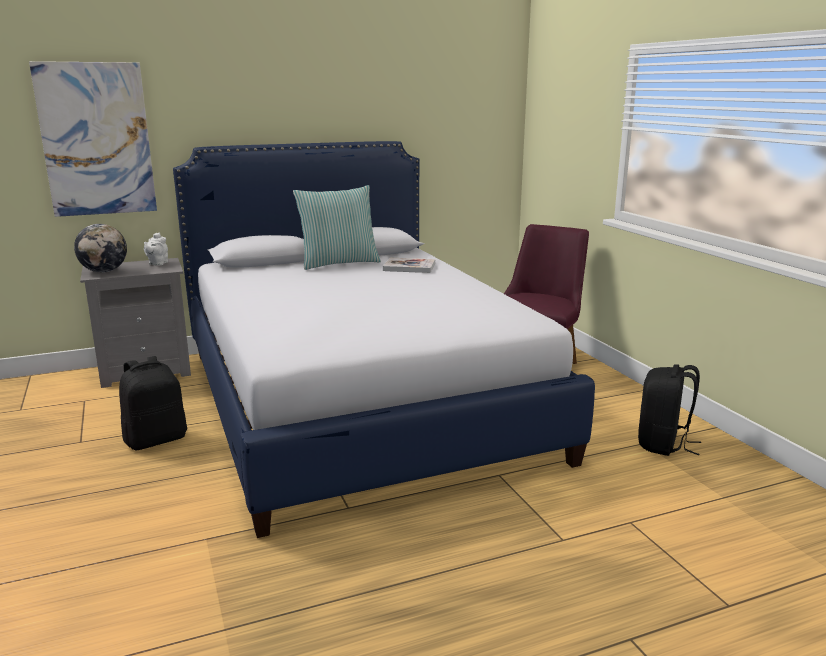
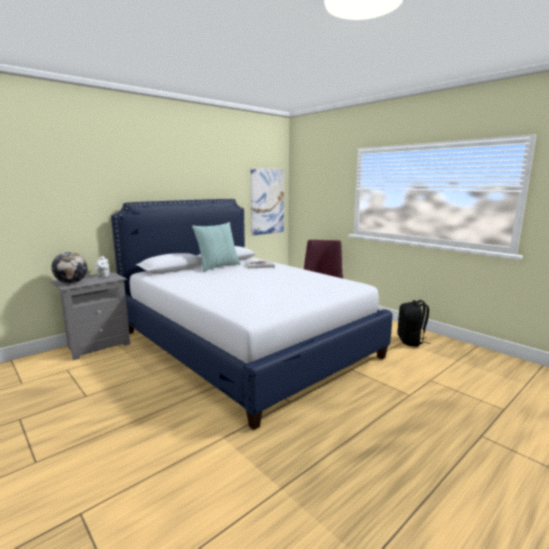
camera: 20 degrees left, 5 degrees down
picture [29,61,157,217] -> picture moved to [250,168,284,236]
black backpack [119,356,187,450] -> none

